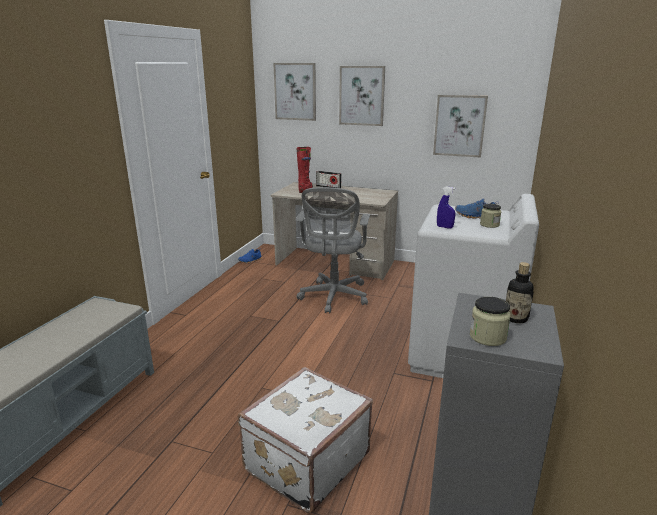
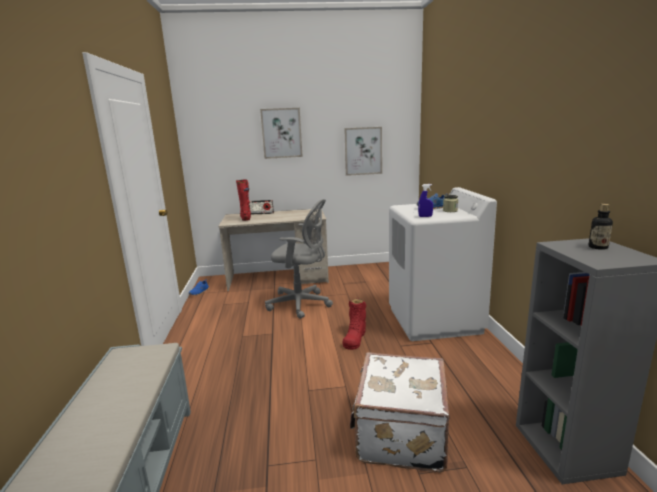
camera: 25 degrees left, 5 degrees down
picture [273,63,316,121] -> none
grey office chair [295,187,370,313] -> grey office chair turned 60 degrees counterclockwise [265,199,333,319]
jar [470,297,511,346] -> none
none -> red boot [342,298,366,350]

